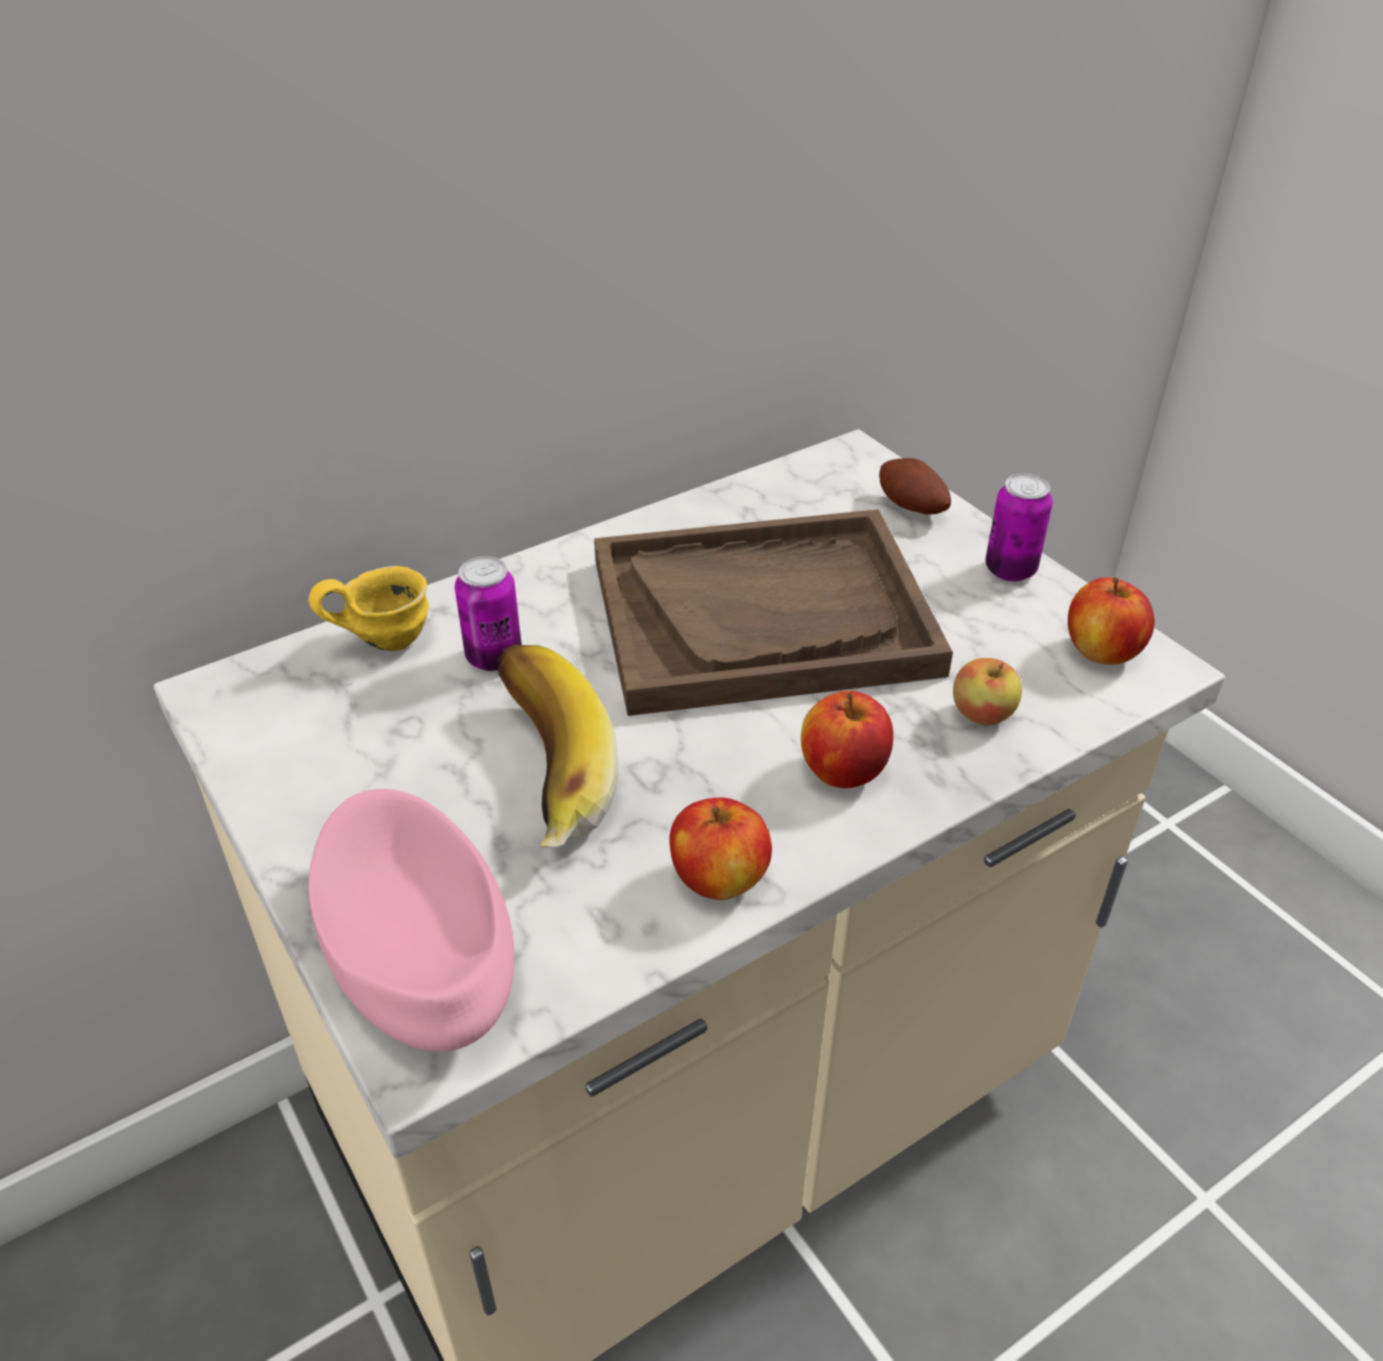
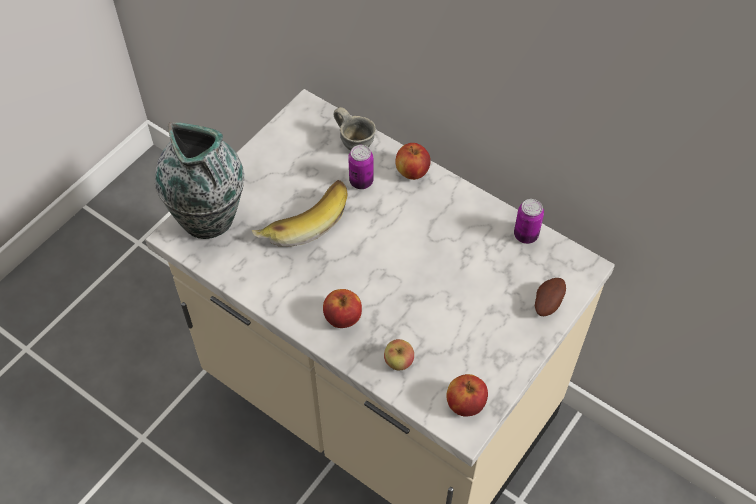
camera: 70 degrees right, 15 degrees up
yellow mug [308,566,429,651] -> grey mug [333,107,376,151]
pink bowl [308,789,514,1052] -> vase [155,122,244,239]
brown tray [594,509,953,716] -> none
apple [670,798,772,900] -> apple moved to [395,143,431,180]
can [986,474,1053,582] -> can moved to [514,199,544,244]

